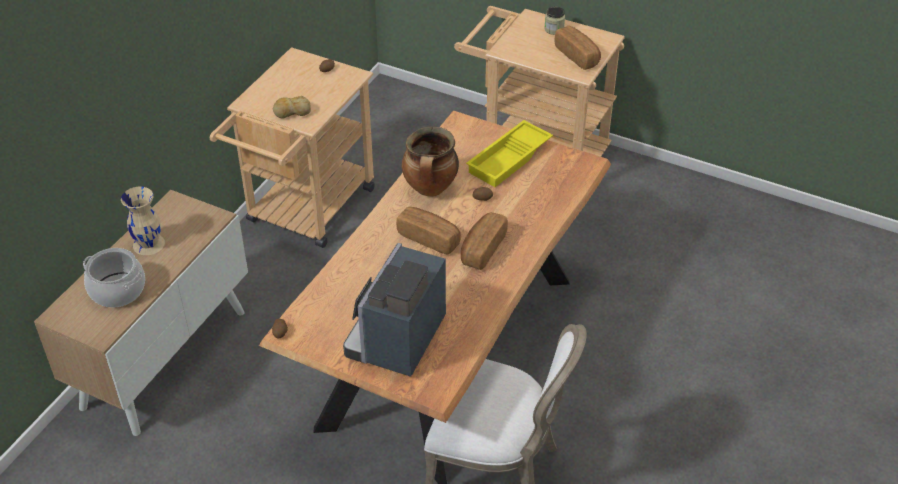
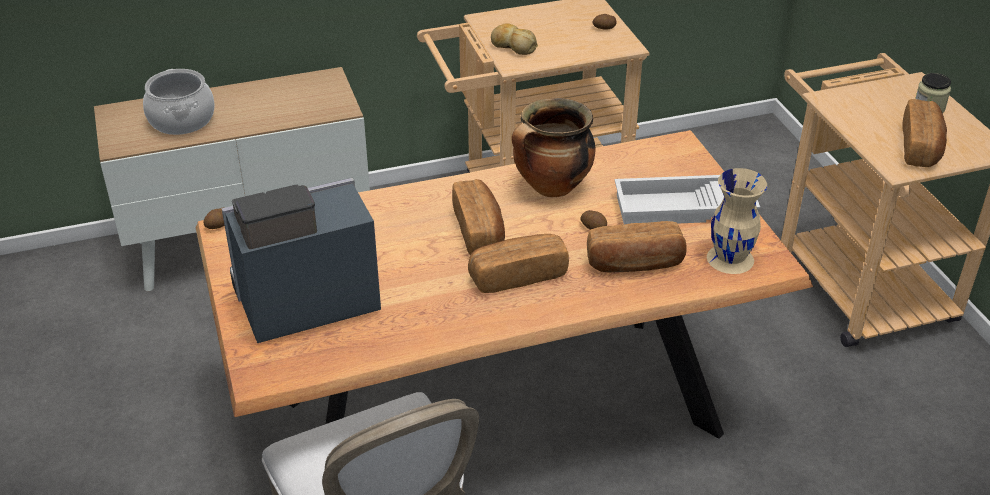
camera: 45 degrees right, 5 degrees down
beige vase [121,187,165,255] -> beige vase moved to [707,168,767,274]
yellow tray [466,120,553,187] -> white tray [615,175,760,224]
none -> bread [587,221,687,273]

